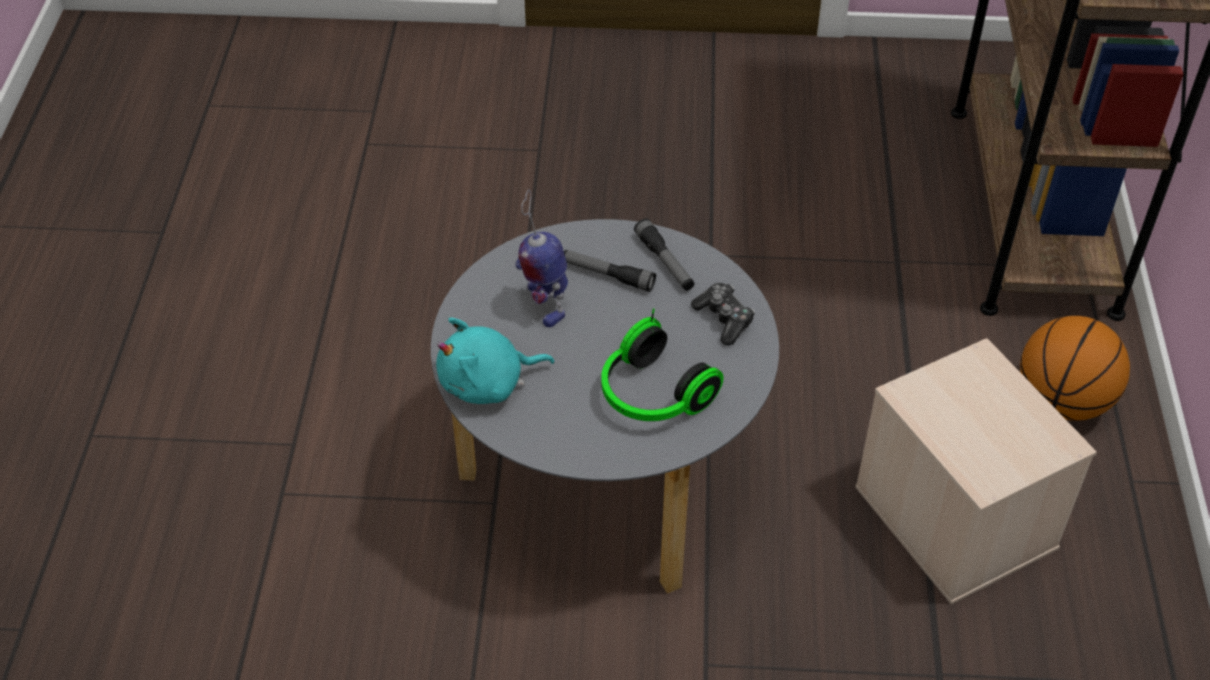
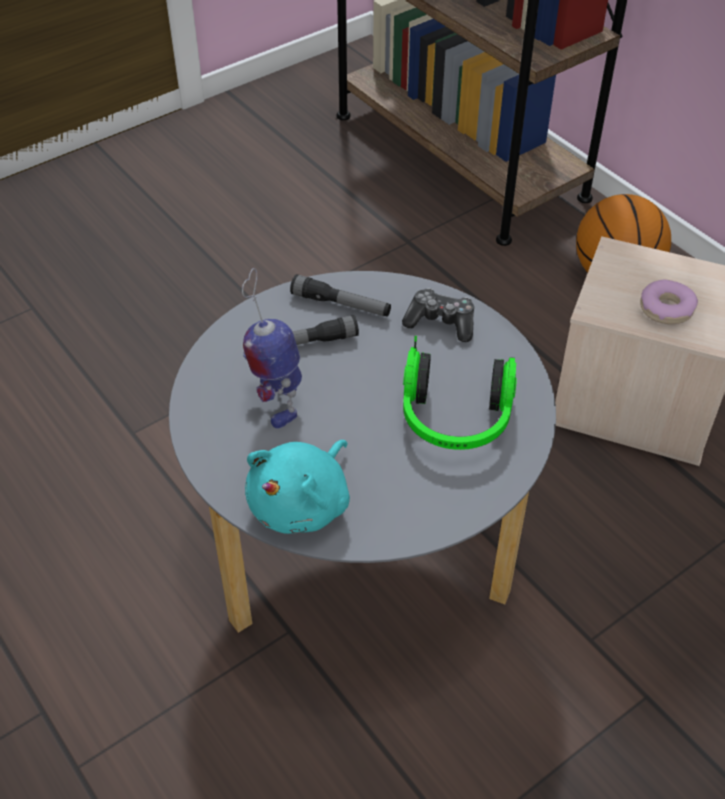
camera: 40 degrees left, 0 degrees up
toy robot [515,190,568,328] -> toy robot turned 45 degrees clockwise [242,268,302,429]
none -> donut [640,280,698,324]

